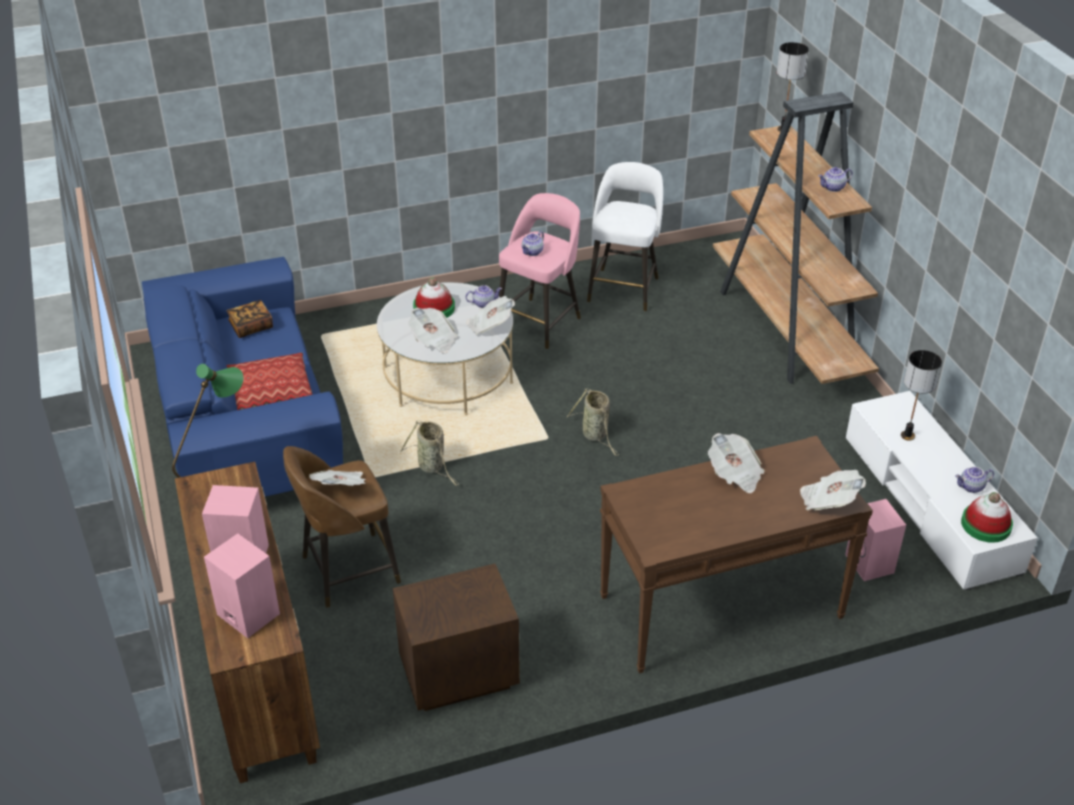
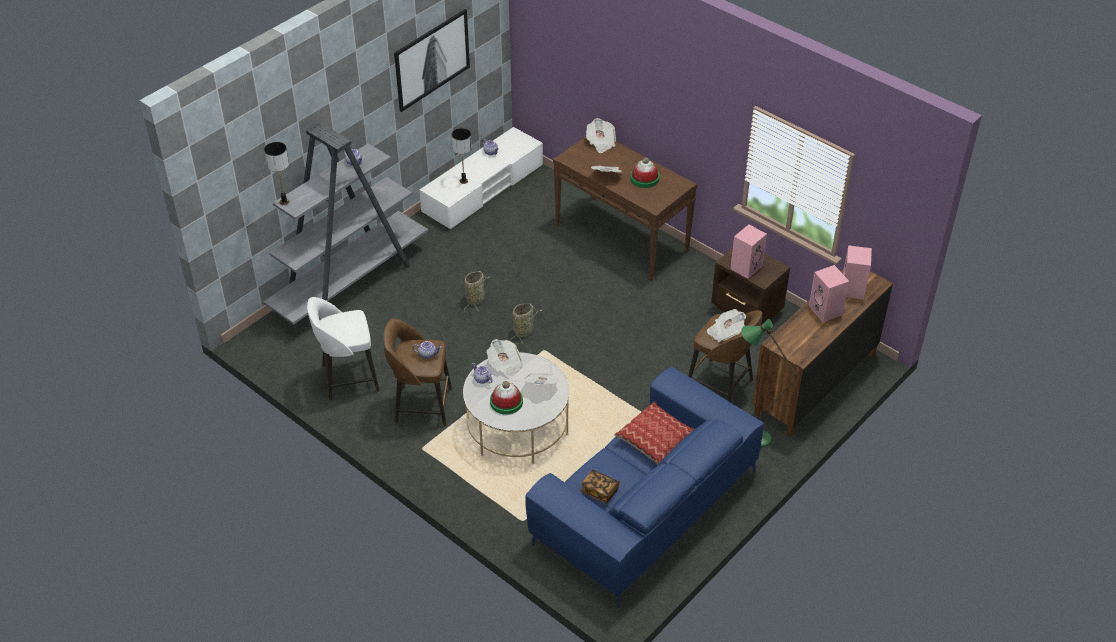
camera: 120 degrees left, 5 degrees up
basket [400,421,459,486] -> basket moved to [464,271,490,312]
pink stool [499,193,581,349] -> brown stool [383,318,452,426]
brown bookcase [713,92,879,384] -> grey bookcase [264,122,428,325]
pink speaker [845,499,906,581] -> pink speaker moved to [730,224,767,279]
hat [961,492,1013,543] -> hat moved to [630,157,660,188]
none -> picture [394,9,470,112]

